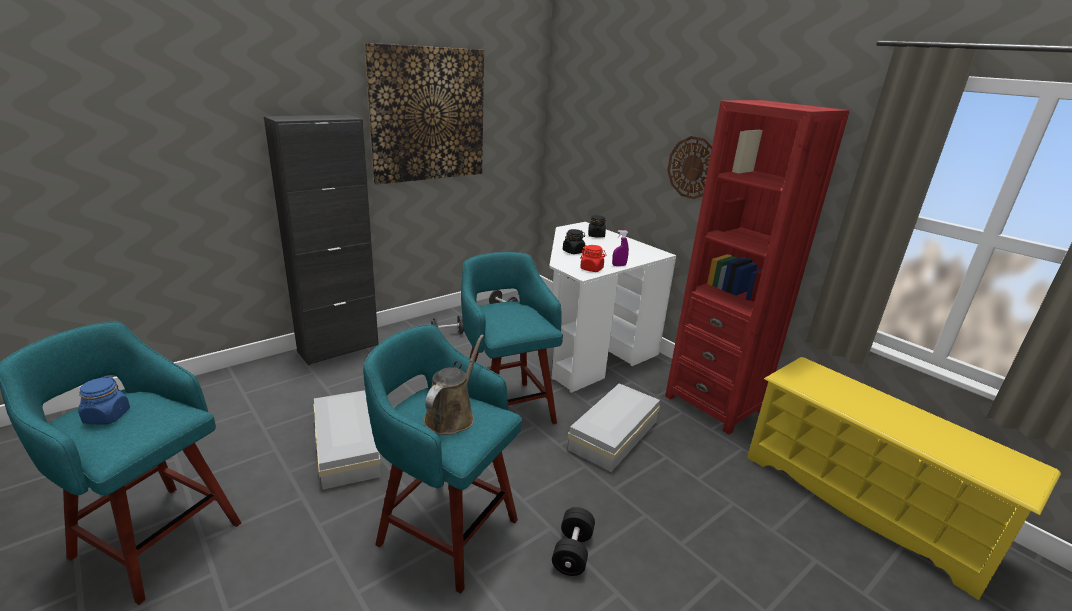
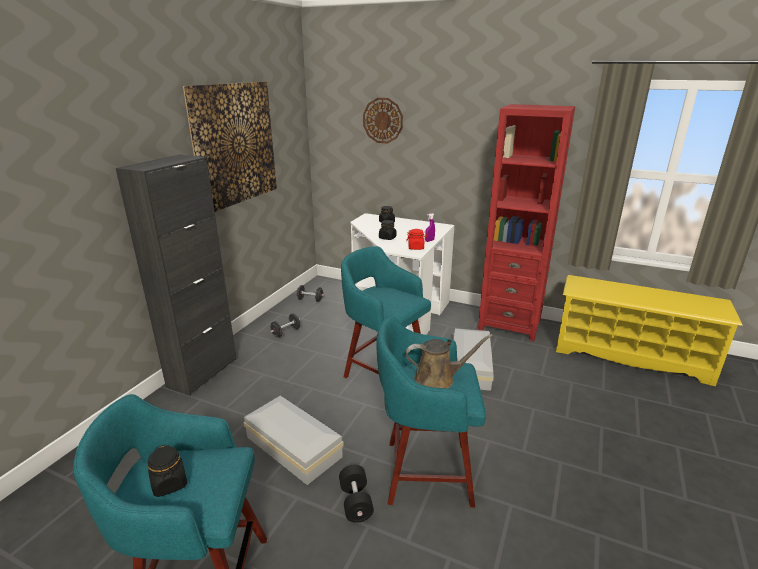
camera: 25 degrees left, 0 degrees up
blue jar [78,376,130,424] -> black jar [148,444,187,497]
brown watering can [424,334,484,435] -> brown watering can turned 90 degrees clockwise [406,334,493,388]
black dumbbell [552,507,595,576] -> black dumbbell moved to [339,465,374,523]
wall clock [667,136,712,199] -> wall clock moved to [363,98,403,144]

